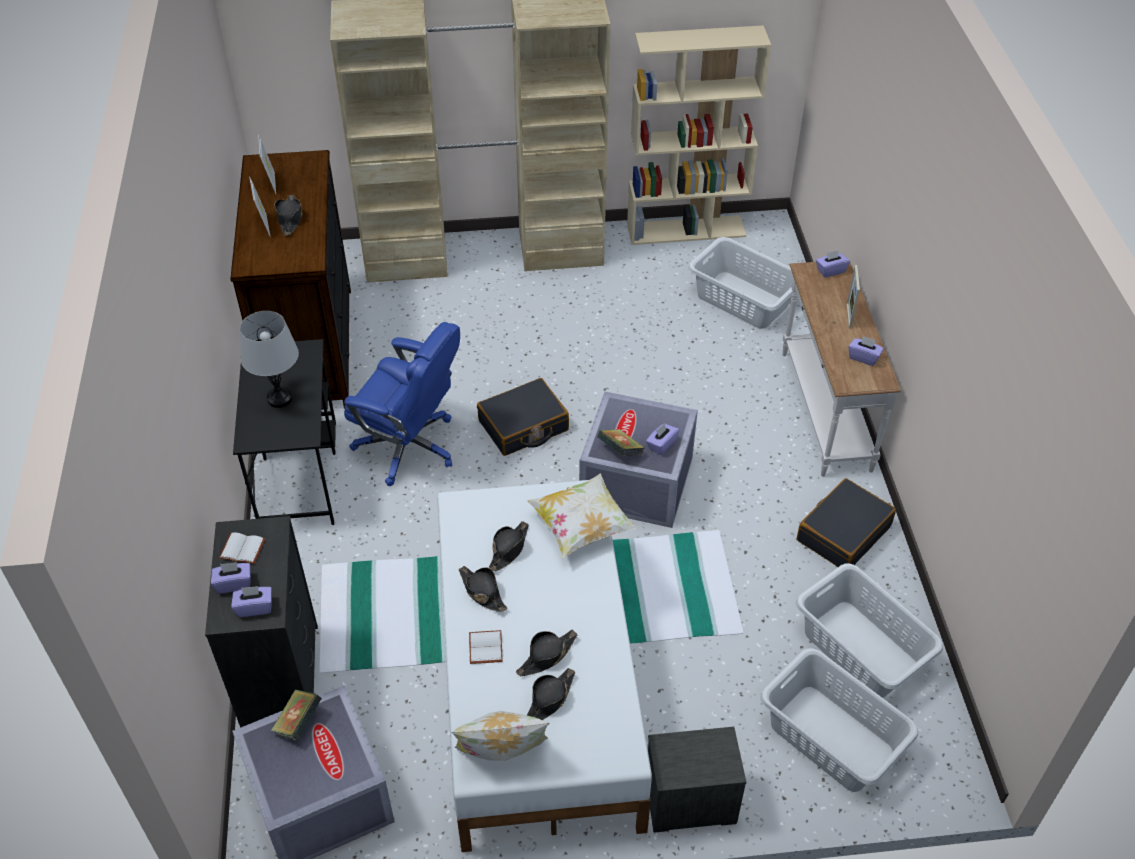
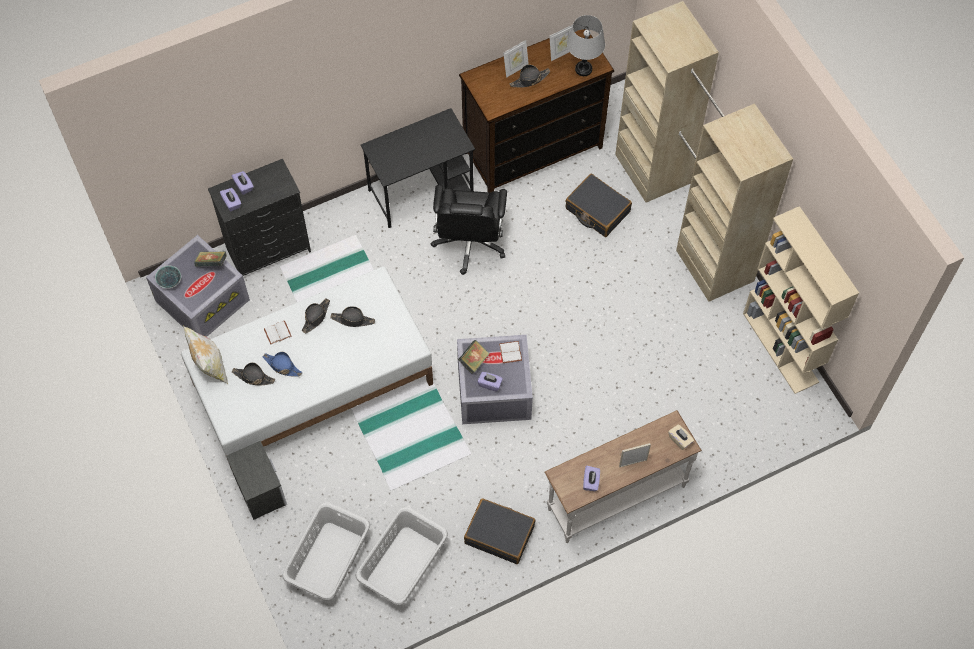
camera: 70 degrees right, 15 degrees up
white book [219,533,266,564] -> white book moved to [499,341,522,363]
grey table lamp [240,311,299,408] -> grey table lamp moved to [567,15,605,76]
blue office chair [344,322,460,486] -> black office chair [430,184,507,275]
black suitcase [477,378,569,456] -> black suitcase moved to [566,173,632,237]
black hat [516,629,577,676] -> blue hat [263,352,303,377]
pillow [528,473,636,558] -> none
grey laundry basket [688,237,793,329] -> none
purple tissue box [816,250,850,277] -> beige tissue box [668,424,694,450]
none -> bowl [155,265,181,288]

